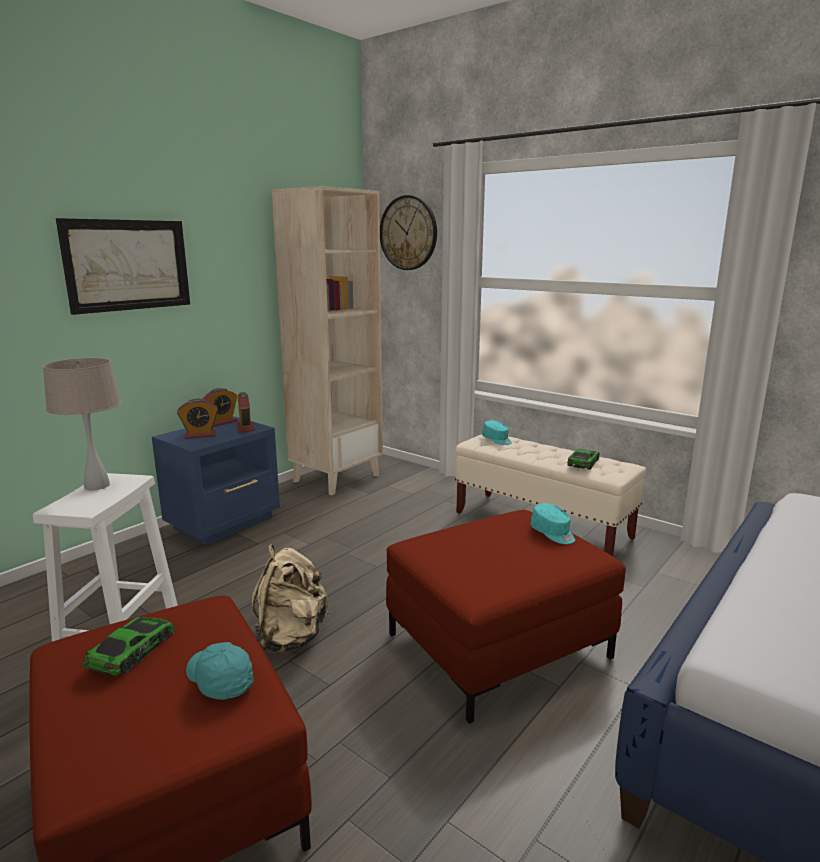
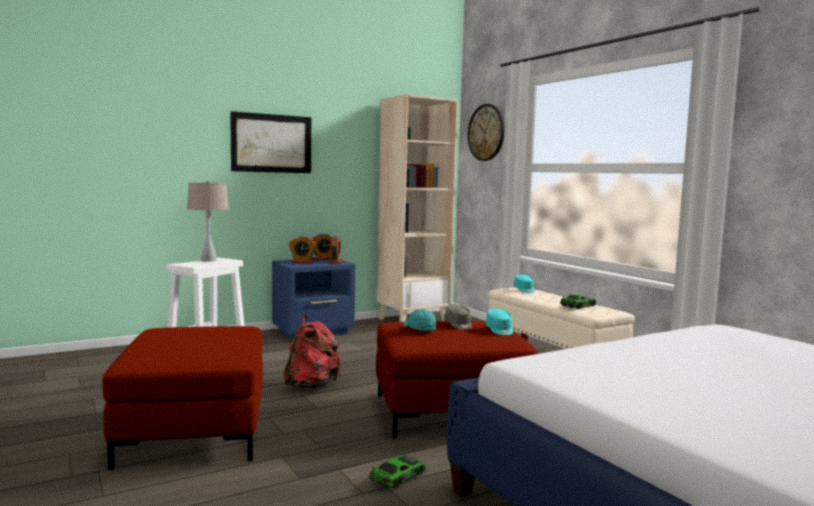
camera: 20 degrees right, 10 degrees down
toy car [82,617,175,676] -> toy car moved to [369,455,427,489]
turquoise cap [186,642,254,700] -> turquoise cap moved to [403,309,436,331]
beige backpack [251,544,330,655] -> red backpack [284,314,341,389]
none -> grey cap [444,304,473,330]

